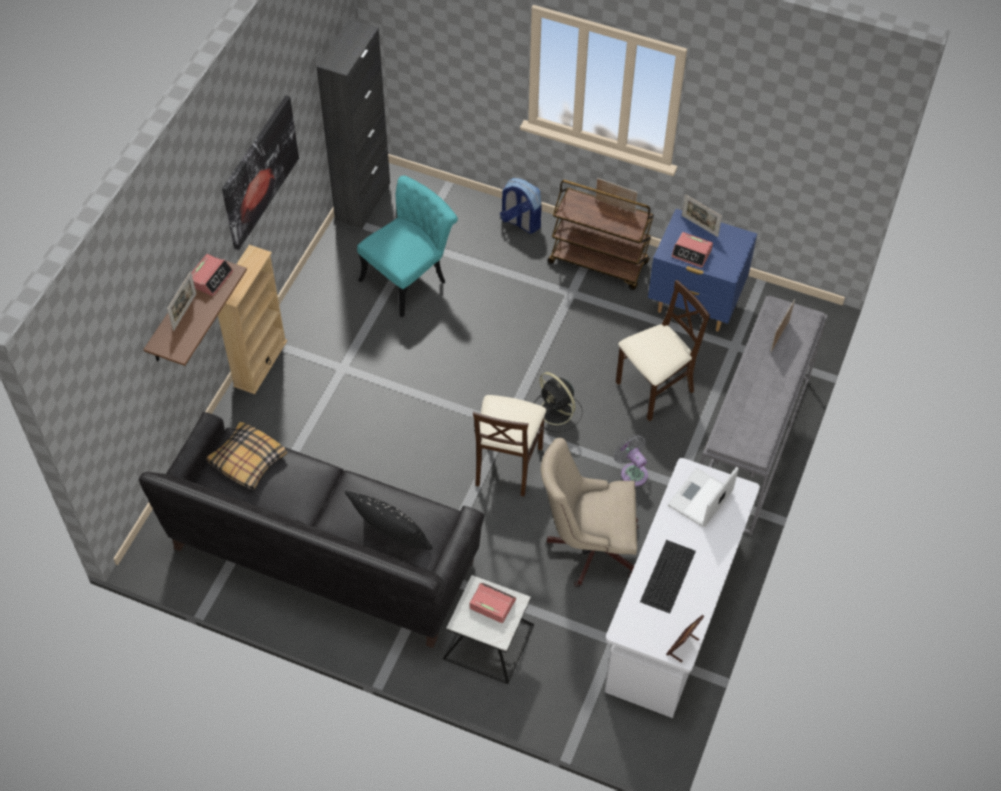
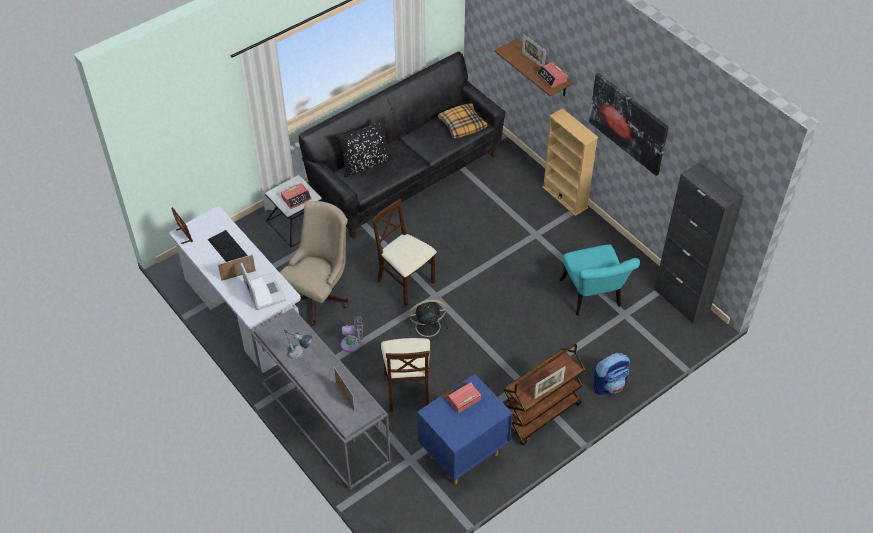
camera: 120 degrees right, 5 degrees down
picture frame [682,194,722,237] -> picture frame moved to [218,254,256,281]
none -> table lamp [284,329,312,359]

